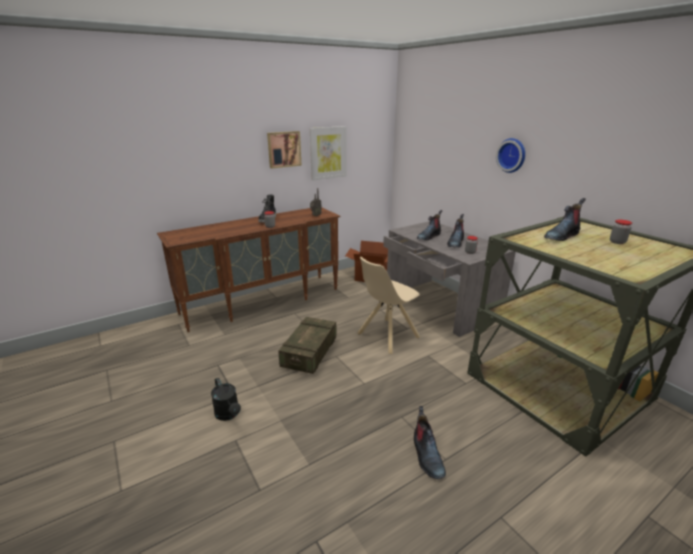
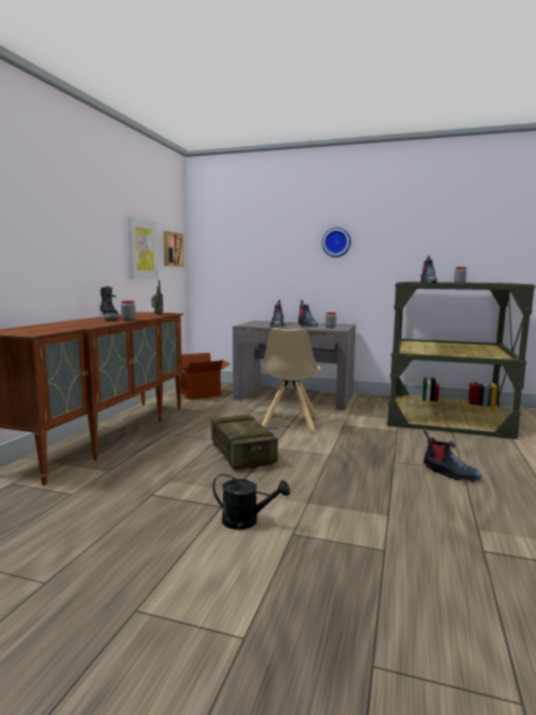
camera: 40 degrees left, 15 degrees down
picture [267,131,302,169] -> picture moved to [163,231,184,267]

